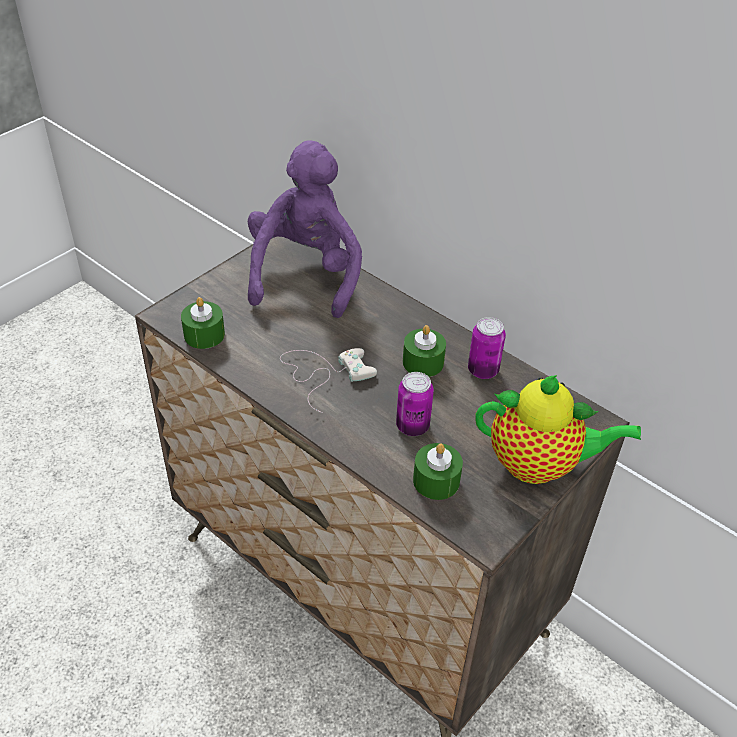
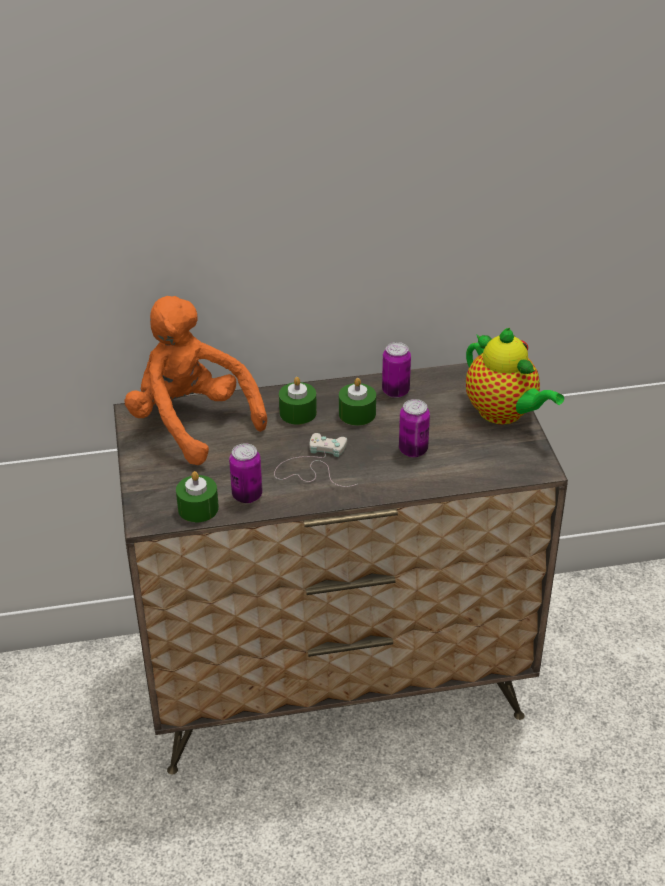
camera: 50 degrees left, 5 degrees down
purple plush toy [248,140,362,318] -> orange plush toy [125,296,267,465]
green candle [413,443,463,500] -> green candle moved to [279,377,317,425]
teapot [476,375,641,484] -> teapot turned 90 degrees clockwise [466,328,564,425]
none -> can [229,443,262,503]

